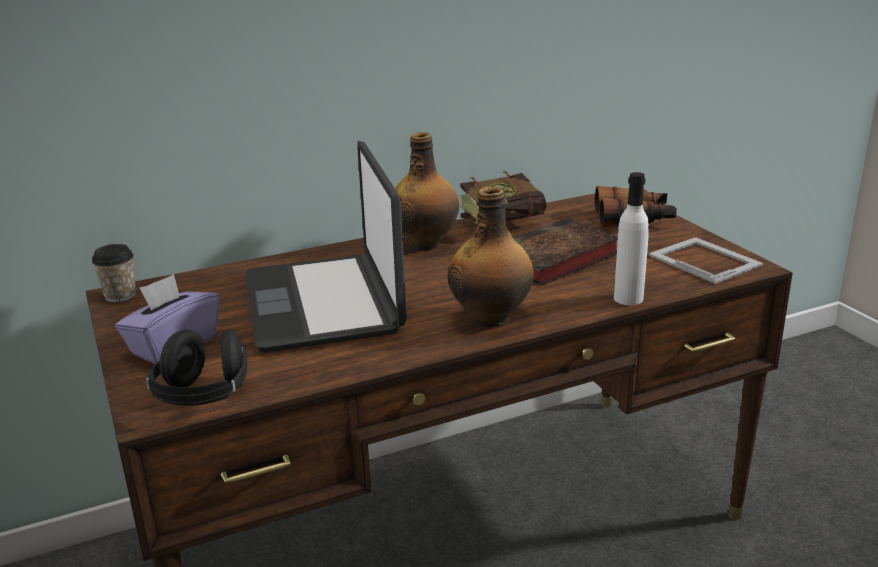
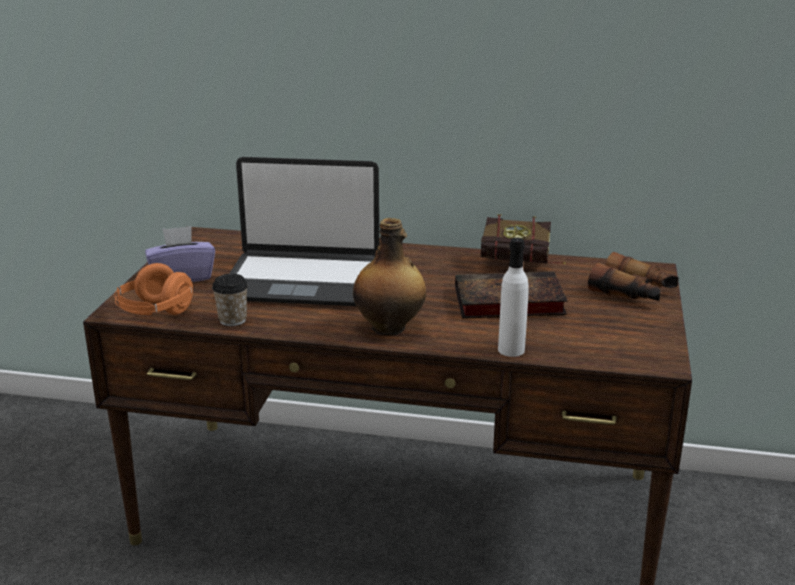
camera: 35 degrees right, 0 degrees up
cup [92,244,136,302] -> cup moved to [212,274,248,326]
black headphones [146,329,247,406] -> orange headphones [114,263,193,315]
laptop [245,141,407,352] -> laptop turned 105 degrees counterclockwise [229,157,379,306]
bottle [395,132,459,251] -> none
picture frame [649,237,763,284] -> none

